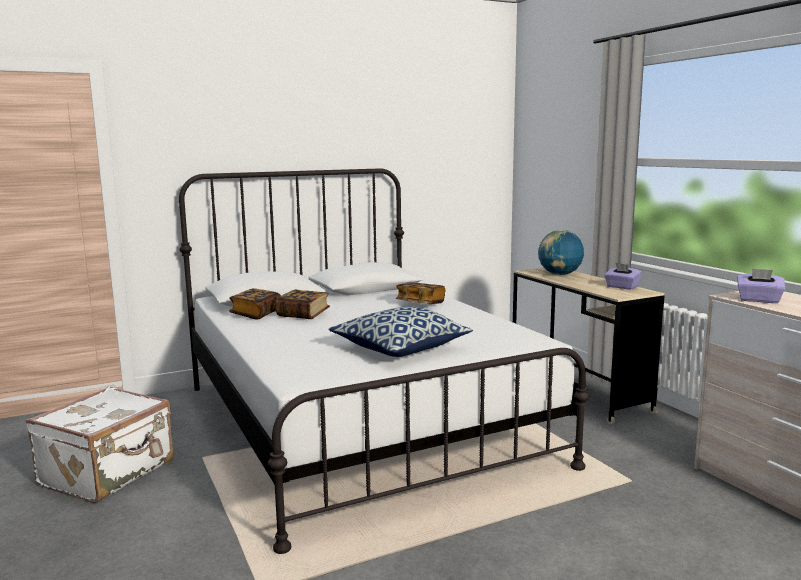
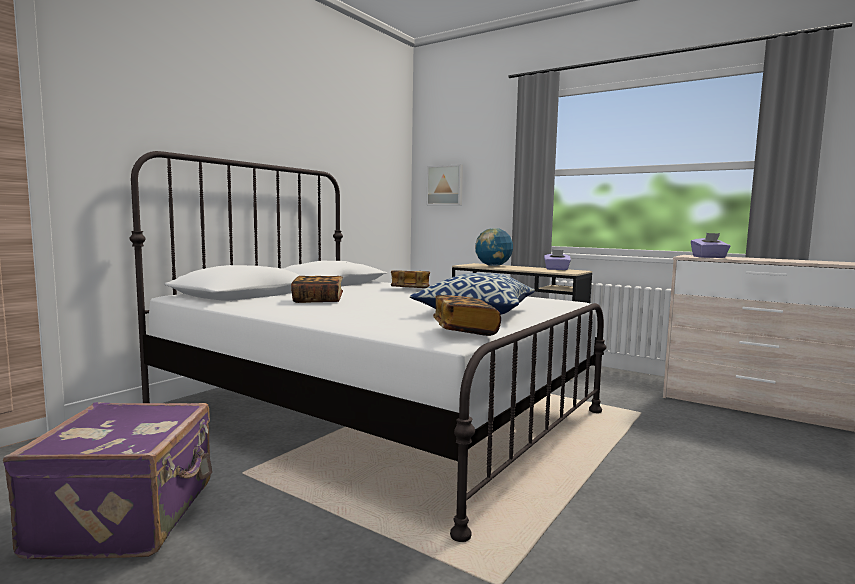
camera: 30 degrees left, 5 degrees down
white suitcase [26,387,174,503] -> purple suitcase [3,402,212,559]
book [229,288,281,319] -> book moved to [433,295,501,336]
none -> picture [427,164,463,205]

